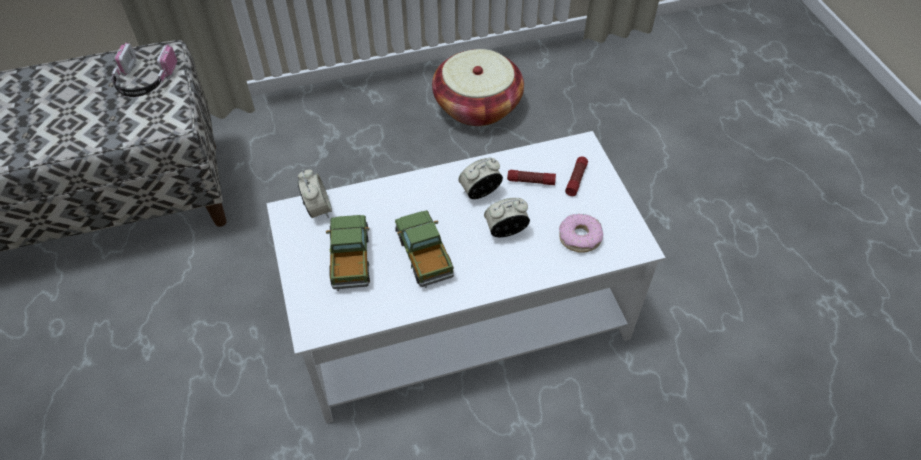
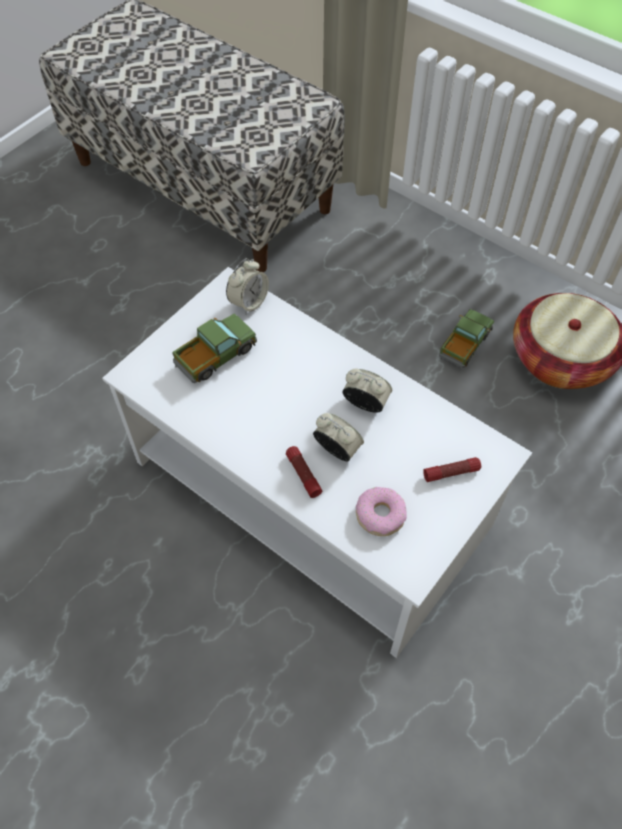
camera: 55 degrees right, 5 degrees up
headphones [111,43,177,97] -> none
toy truck [395,210,454,288] -> toy truck moved to [439,309,494,368]
flashlight [507,170,556,185] -> flashlight moved to [286,446,322,498]

